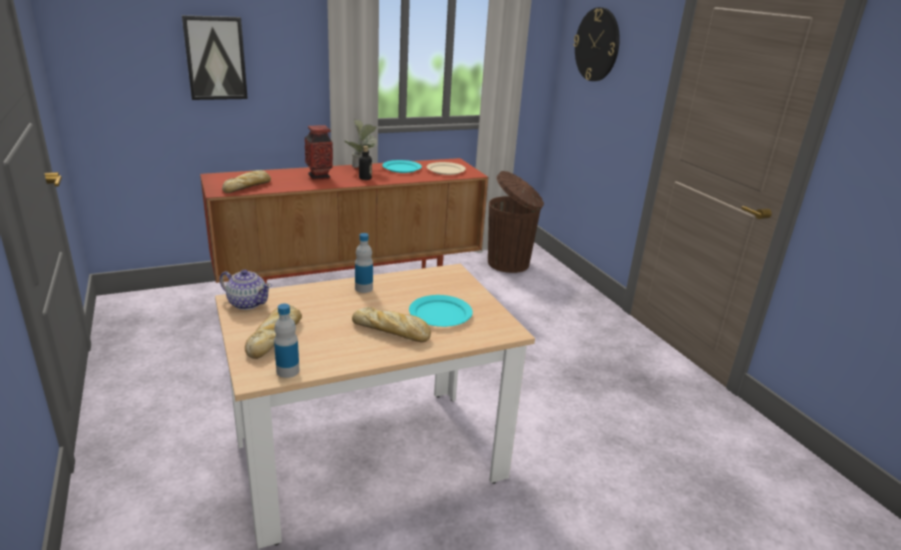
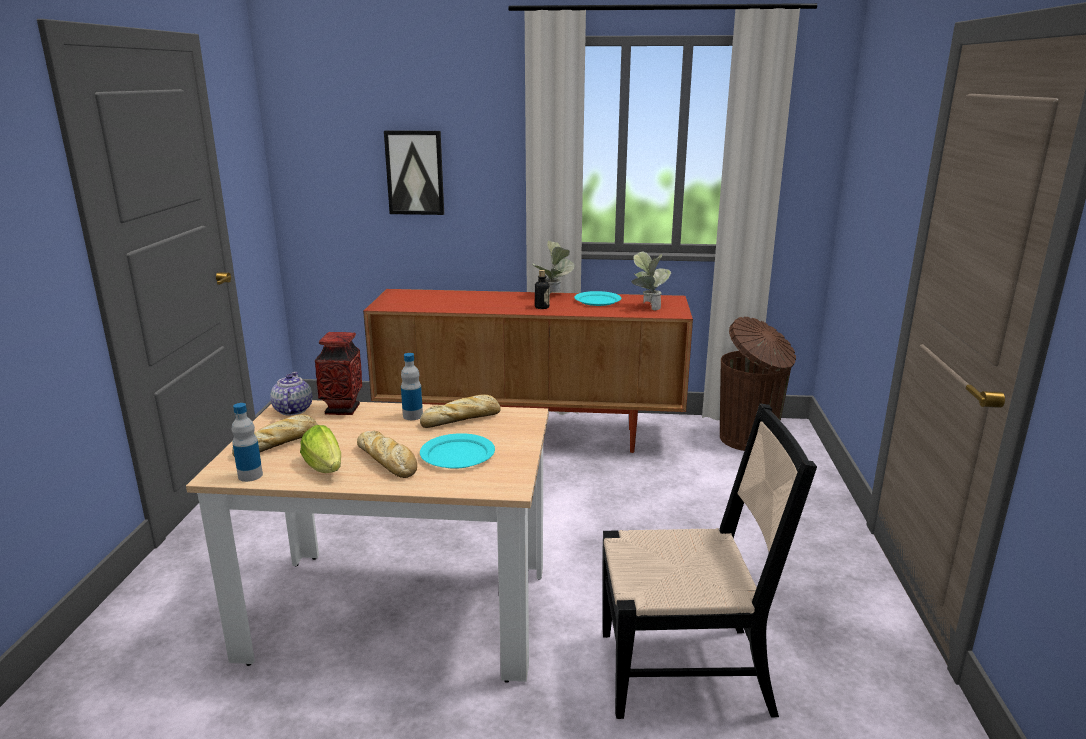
camera: 30 degrees right, 5 degrees down
teapot [220,270,272,310] -> teapot turned 150 degrees counterclockwise [270,372,312,415]
bread [222,170,271,193] -> bread moved to [420,395,501,428]
vase [305,125,333,180] -> vase moved to [315,332,362,415]
beige plate [427,162,466,175] -> potted plant [631,251,671,310]
wall clock [573,7,620,81] -> none
none -> lettuce [300,425,341,473]
none -> chair [603,403,817,719]

